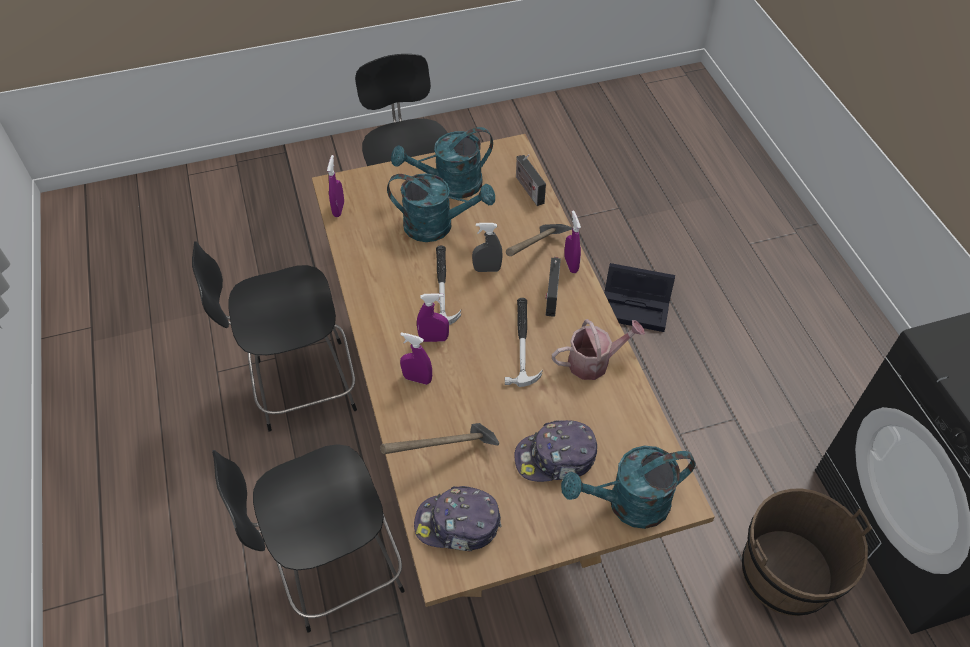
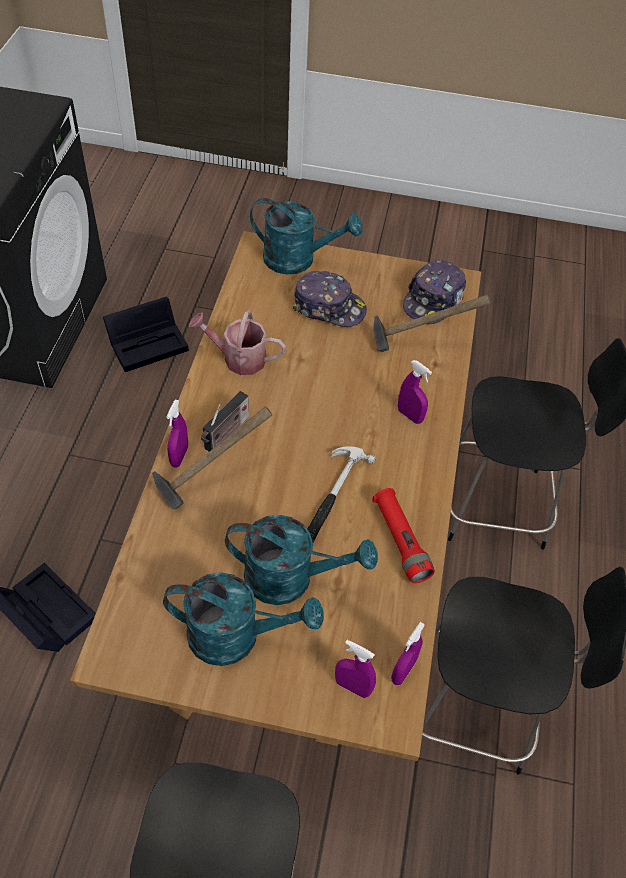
camera: 155 degrees left, 0 degrees up
turquoise watering can [387,173,495,242] -> turquoise watering can turned 150 degrees clockwise [225,515,378,605]
cap [414,486,502,551] -> cap turned 90 degrees clockwise [403,260,466,324]
purple spray bottle [417,293,449,342] -> purple spray bottle moved to [335,640,376,698]
grey spray bottle [472,223,503,272] -> none
hammer [505,298,543,387] -> none
radio [516,154,546,206] -> none
brown bucket [742,488,872,616] -> black storage box [103,296,189,372]
none -> red flashlight [372,488,435,583]

